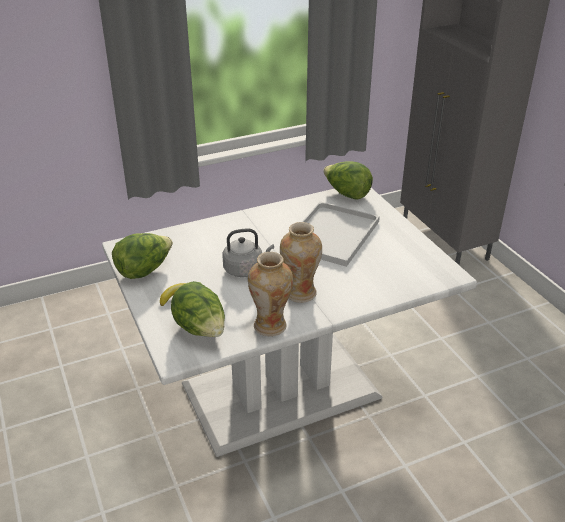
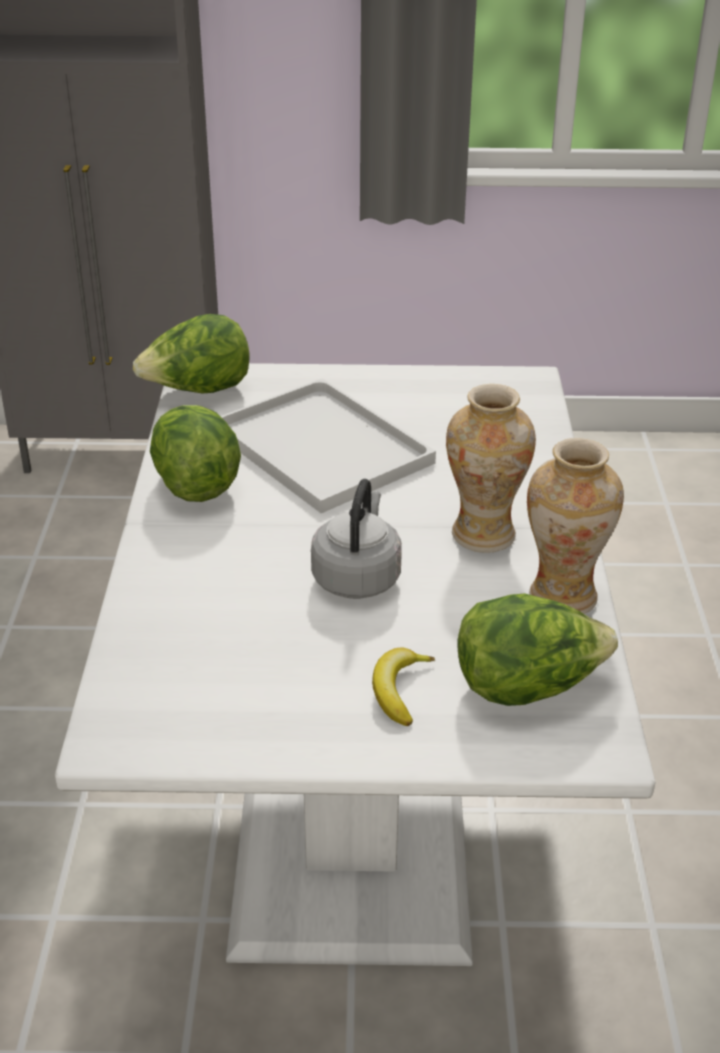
camera: 65 degrees left, 0 degrees up
lettuce [112,233,173,279] -> lettuce moved to [150,405,241,502]

